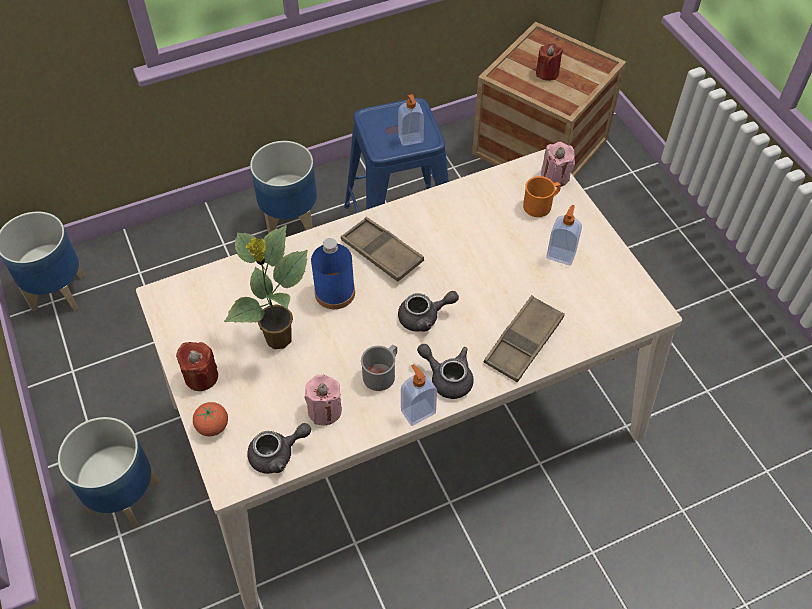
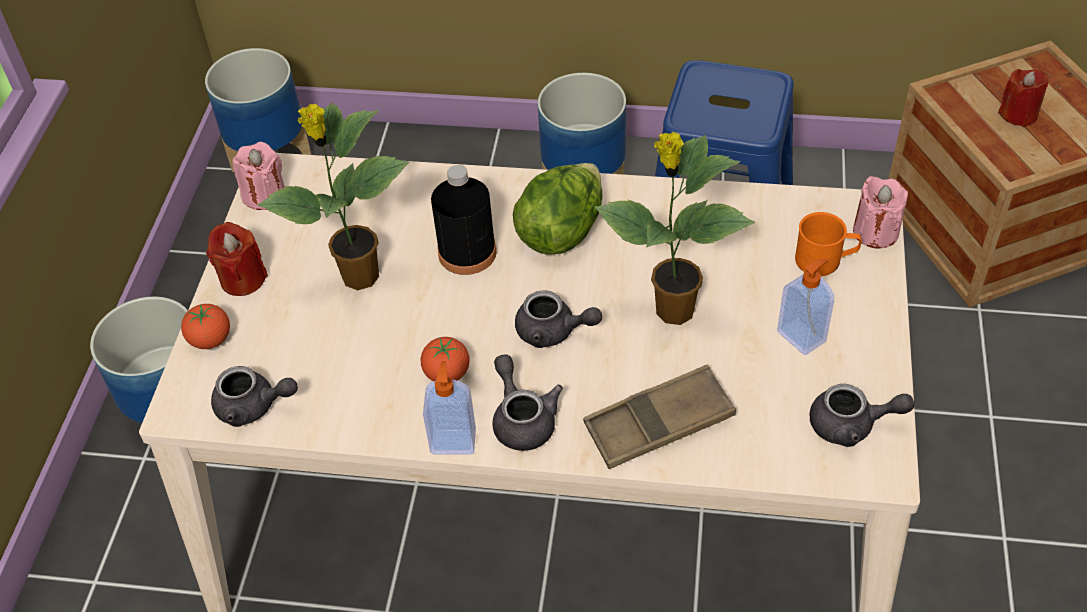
camera: 35 degrees right, 5 degrees down
pink candle [304,374,342,425] -> pink candle moved to [232,142,285,210]
blue bottle [311,238,355,309] -> black bottle [431,165,497,275]
brown tray [341,217,424,282] -> lettuce [513,163,602,254]
grey mug [361,345,397,391] -> tomato [421,337,470,381]
soap dispenser [398,94,424,146] -> none
none -> potted plant [595,132,755,325]
none -> grey teapot [809,384,915,447]

